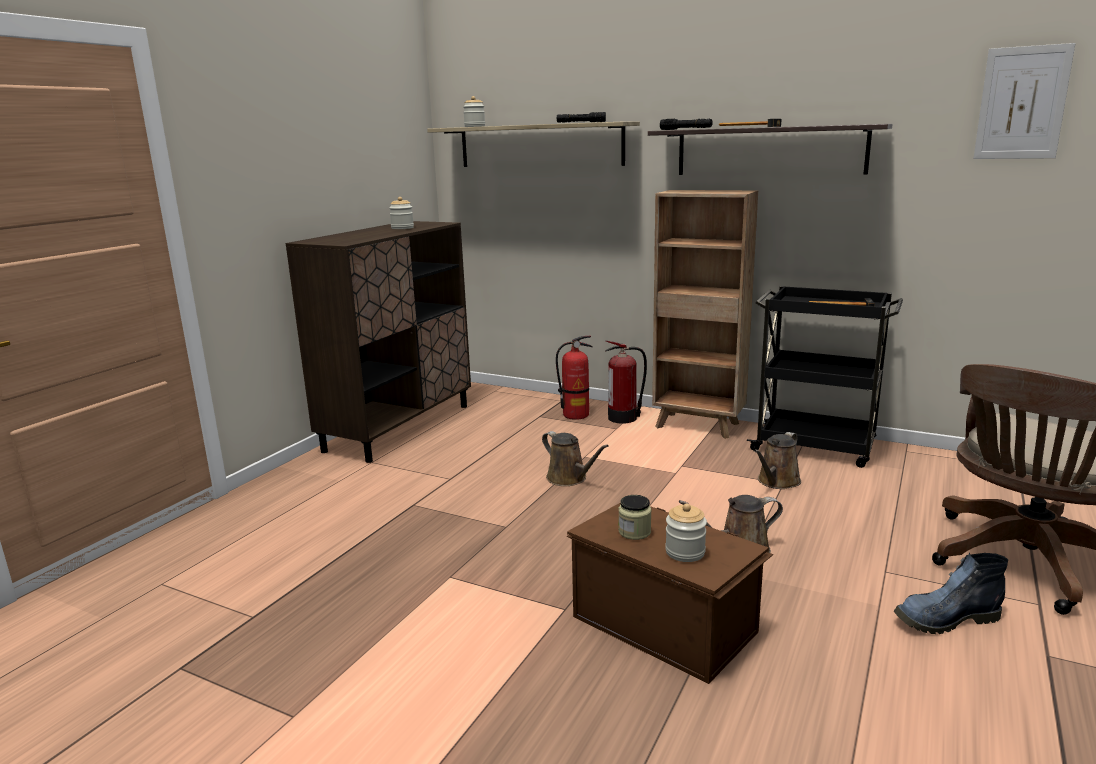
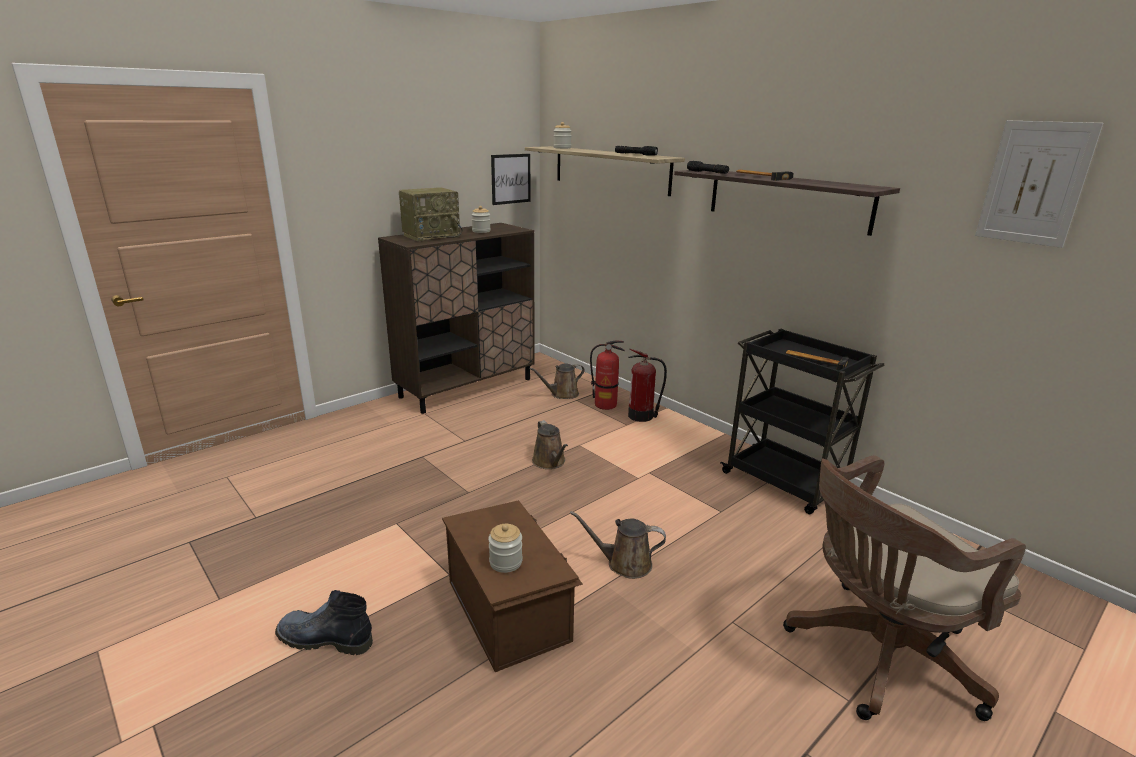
camera: 20 degrees right, 5 degrees up
jar [619,495,651,540] -> none
brown bookcase [652,190,758,439] -> none
brown watering can [754,432,801,489] -> brown watering can moved to [529,363,584,399]
boot [894,553,1008,634] -> boot moved to [275,590,373,655]
none -> radio [399,187,463,241]
none -> picture [491,154,530,205]

